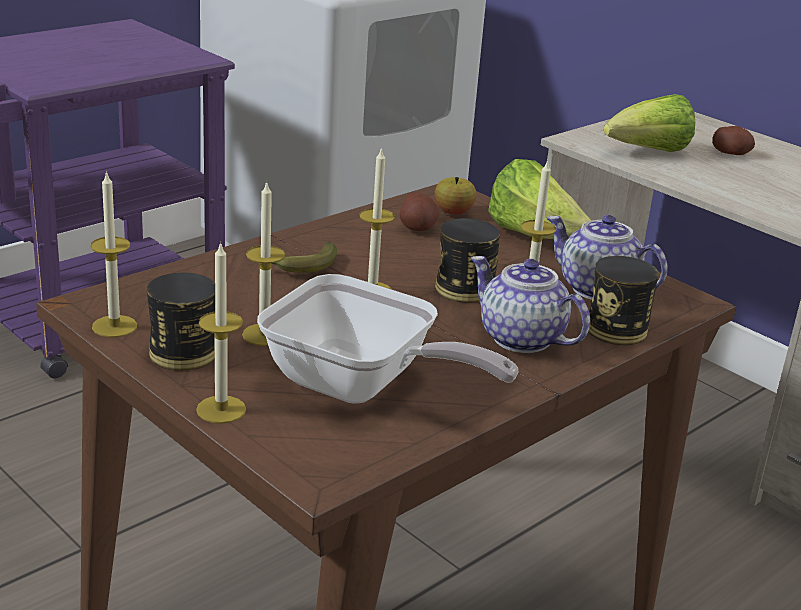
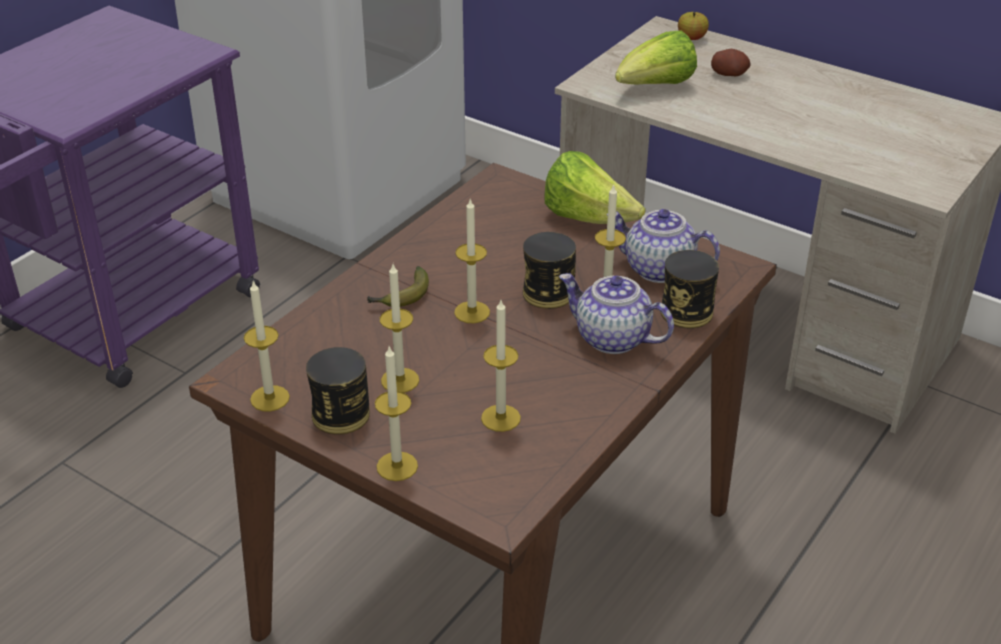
camera: 10 degrees left, 10 degrees up
frying pan [257,274,518,404] -> candle [481,300,521,432]
potato [400,192,439,231] -> none
apple [435,177,476,215] -> apple moved to [678,12,709,40]

